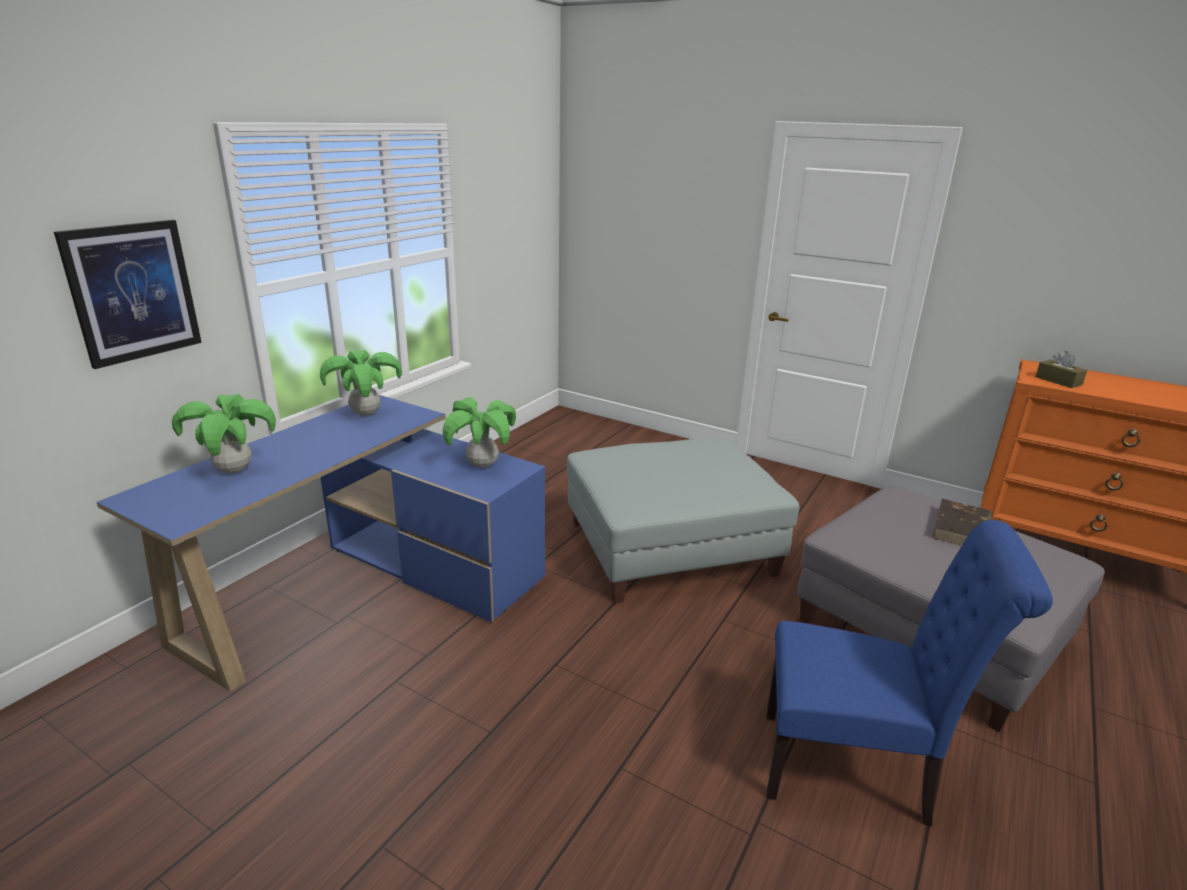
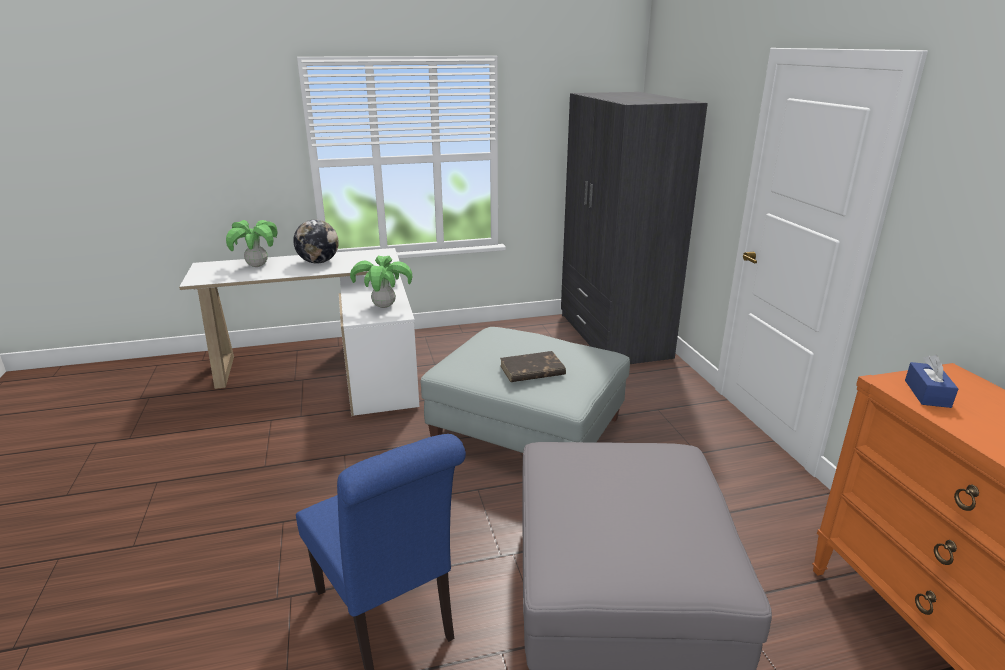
camera: 45 degrees right, 0 degrees up
picture [54,220,202,369] -> none
blue desk [97,395,545,692] -> white desk [179,248,420,416]
potted plant [320,350,402,416] -> none
brown book [932,499,993,546] -> brown book moved to [500,351,566,382]
brown tissue box [1035,351,1087,388] -> blue tissue box [905,355,958,408]
none -> globe [293,220,339,264]
none -> grey wardrobe [561,92,708,364]

